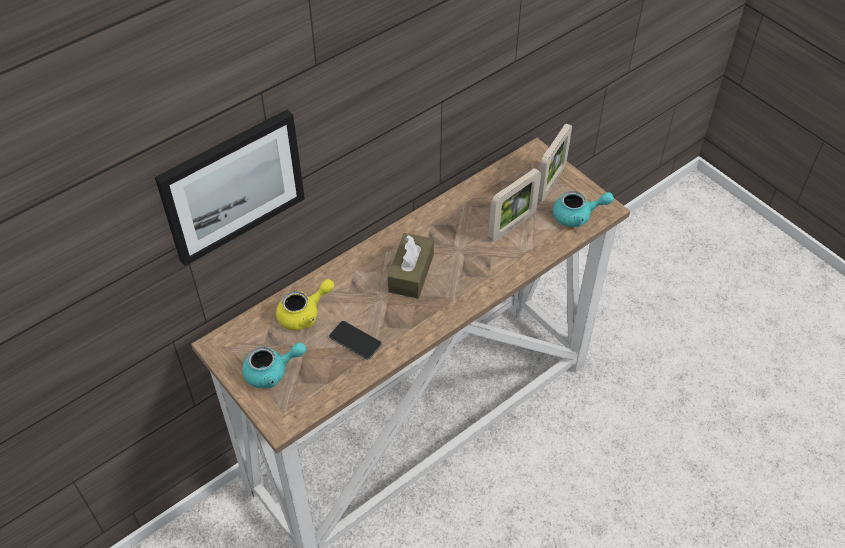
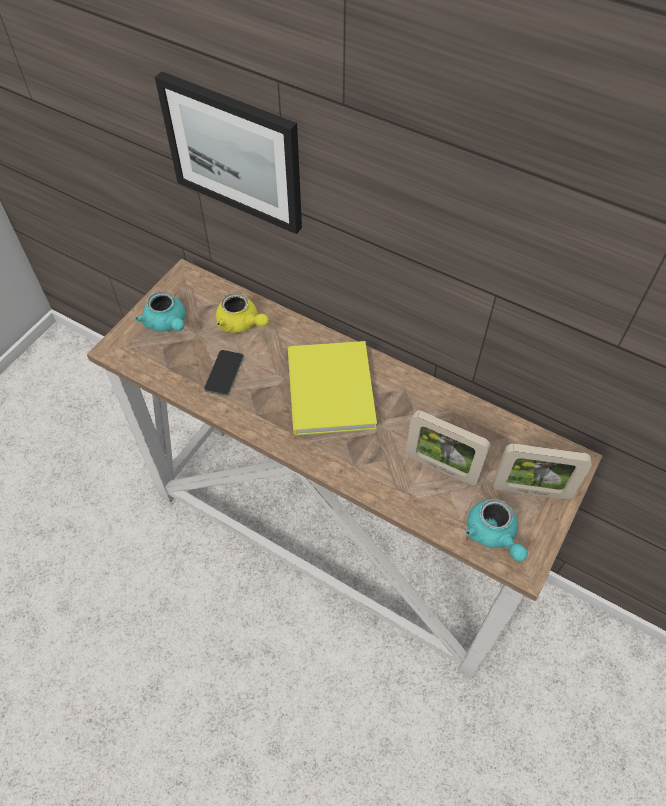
camera: 70 degrees right, 5 degrees up
brown tissue box [388,233,434,299] -> yellow book [288,341,377,435]

